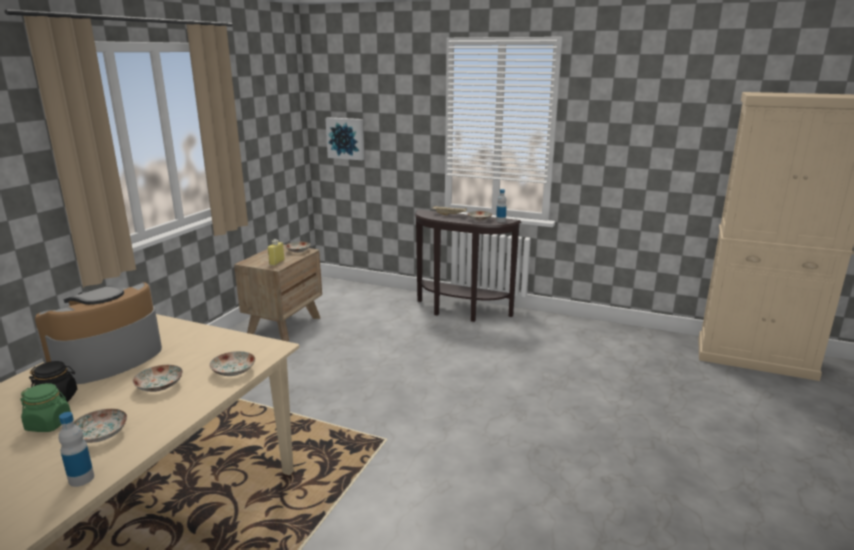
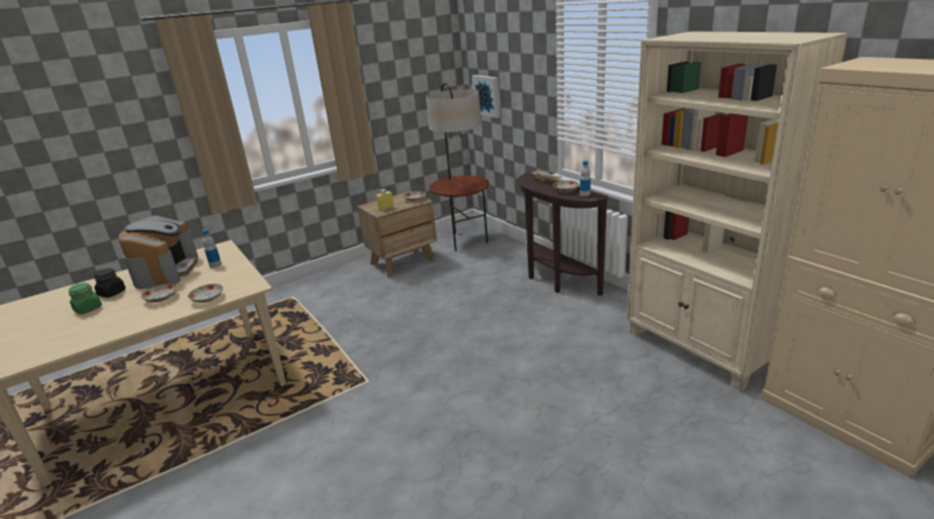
camera: 35 degrees right, 5 degrees up
coffee machine [35,282,162,384] -> coffee machine turned 105 degrees clockwise [118,215,198,289]
bottle [59,412,94,487] -> bottle moved to [202,229,222,268]
plate [74,409,127,443] -> none
none -> floor lamp [426,83,489,251]
none -> beige bookcase [627,31,848,391]

